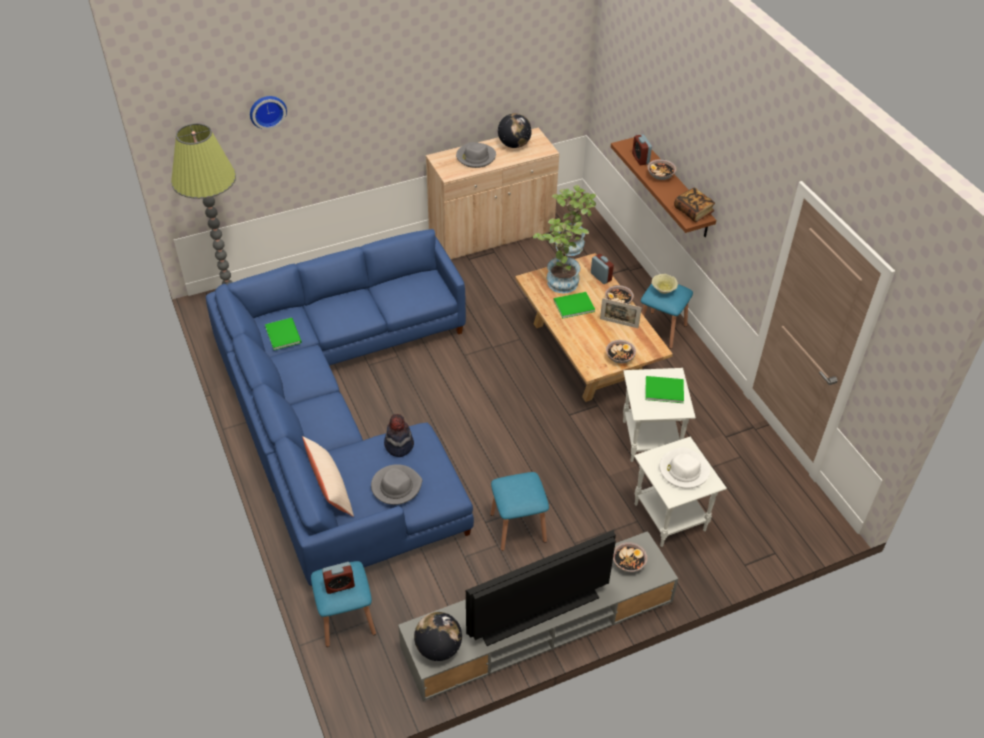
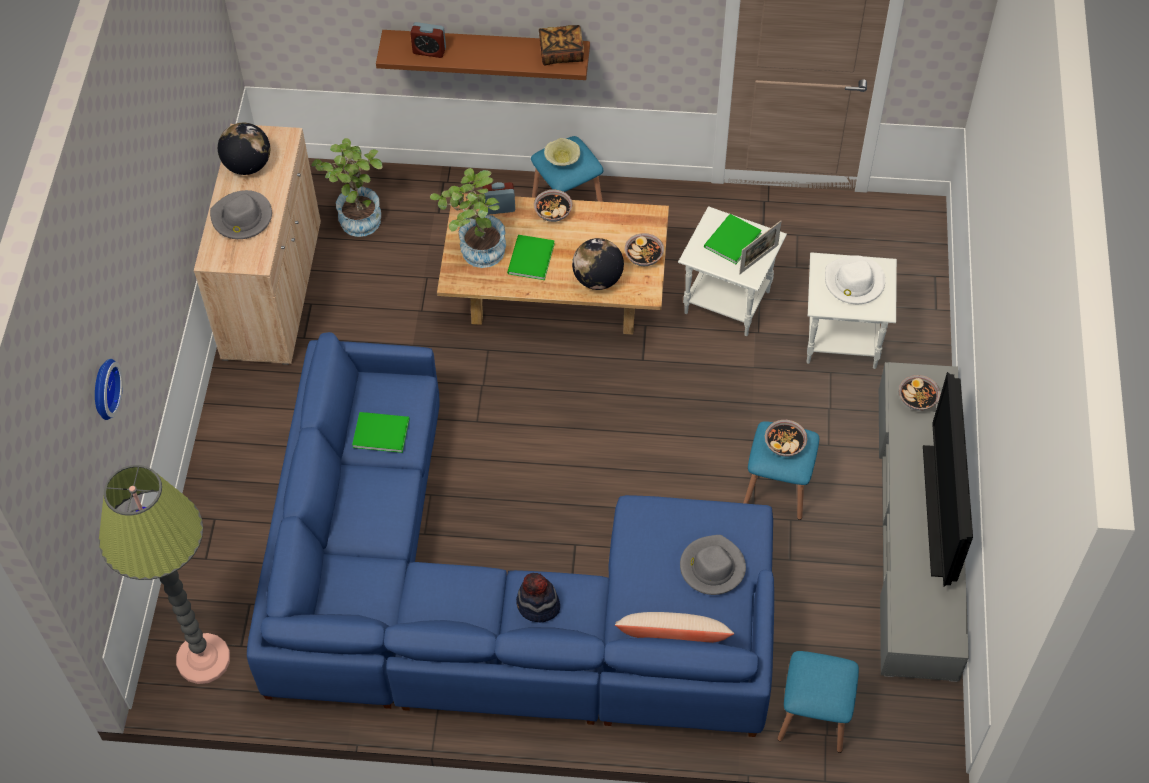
camera: 60 degrees left, 10 degrees up
green book [265,318,302,350] -> green book moved to [352,412,409,453]
alarm clock [322,562,355,594] -> none
hat [384,414,414,457] -> hat moved to [516,573,560,623]
globe [414,612,462,661] -> globe moved to [572,238,624,290]
picture frame [600,298,642,328] -> picture frame moved to [739,221,781,274]
bowl [648,159,676,180] -> bowl moved to [765,420,807,457]

